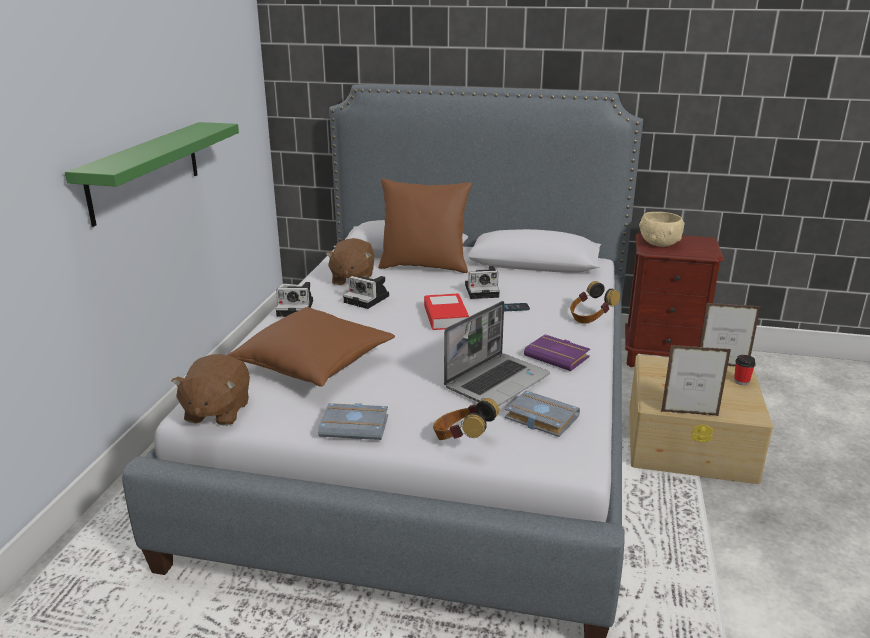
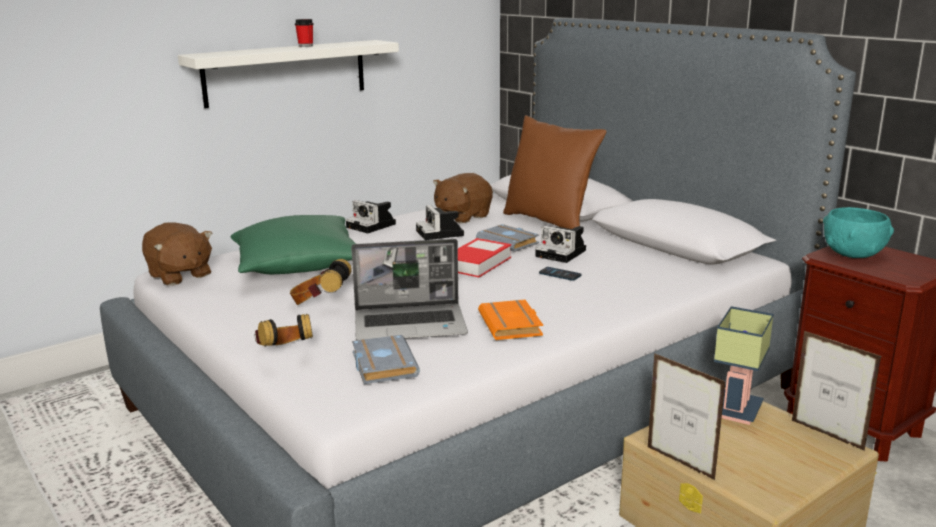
camera: 40 degrees right, 5 degrees down
green shelf [65,122,239,227] -> white shelf [178,40,399,108]
brown plush toy [171,354,250,426] -> brown plush toy turned 90 degrees counterclockwise [142,222,213,286]
brown pillow [228,307,395,387] -> green pillow [231,215,356,274]
grey book [318,403,388,440] -> grey book moved to [476,224,539,252]
purple book [524,334,590,371] -> orange book [478,300,543,340]
headphones [570,281,620,324] -> headphones moved to [290,259,352,305]
beige bowl [639,212,685,247] -> turquoise bowl [823,207,894,258]
cup [734,355,756,385] -> cup moved to [295,19,314,47]
none -> table lamp [714,306,774,425]

